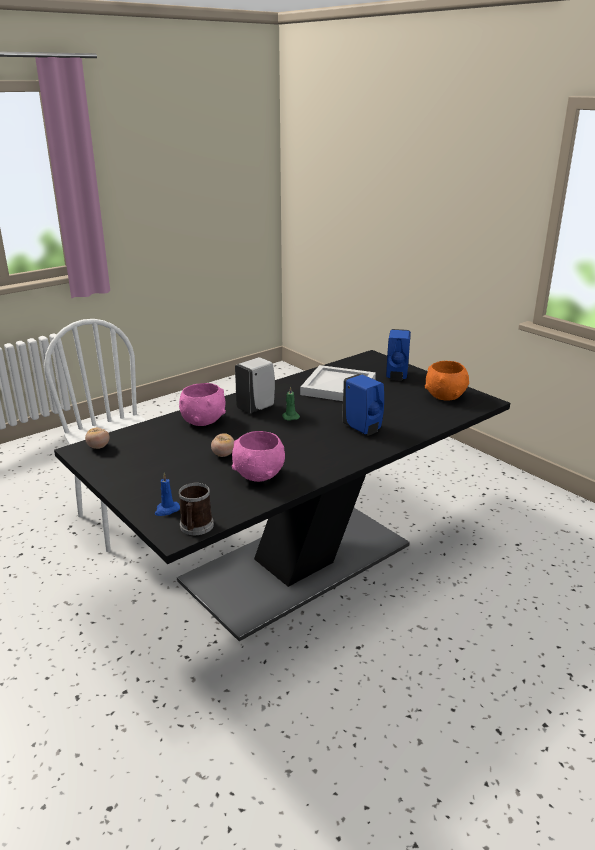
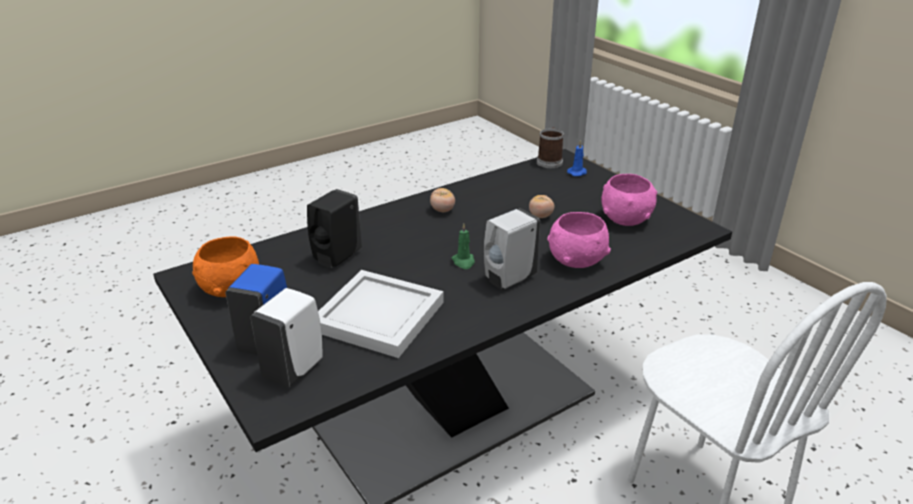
camera: 175 degrees left, 5 degrees up
tomato [85,427,109,449] -> tomato moved to [430,188,455,212]
pink bowl [232,431,285,482] -> pink bowl moved to [601,174,657,226]
blue soap dispenser [342,374,384,436] -> none
none -> white soap dispenser [250,288,322,388]
none -> black soap dispenser [307,189,362,268]

